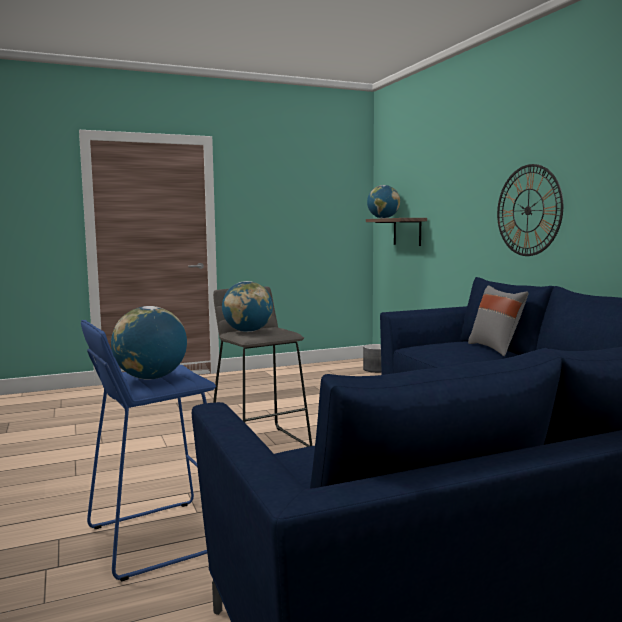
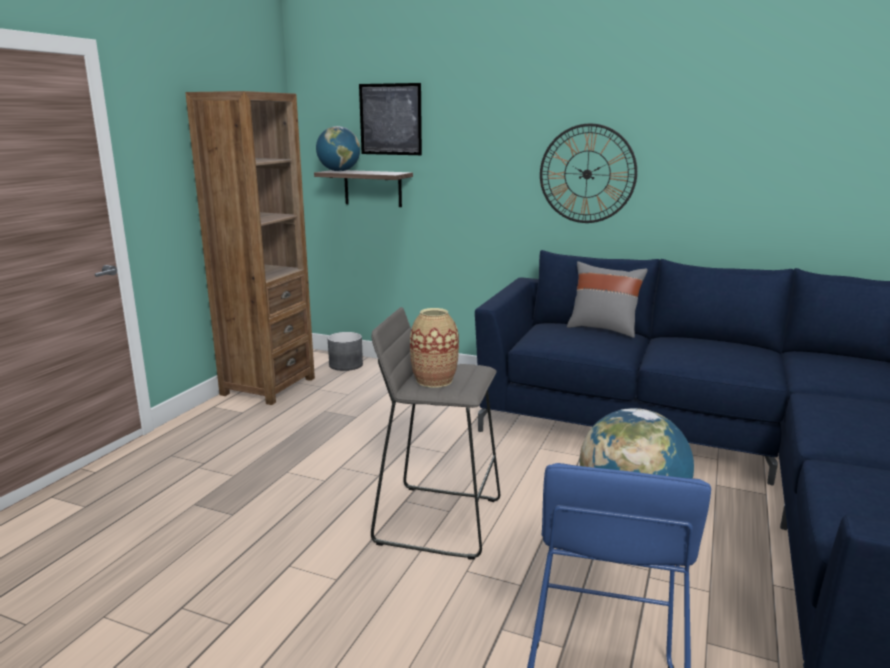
camera: 45 degrees left, 10 degrees up
globe [222,281,273,332] -> vase [410,308,459,388]
none -> brown bookcase [185,91,315,405]
none -> picture [359,83,422,155]

